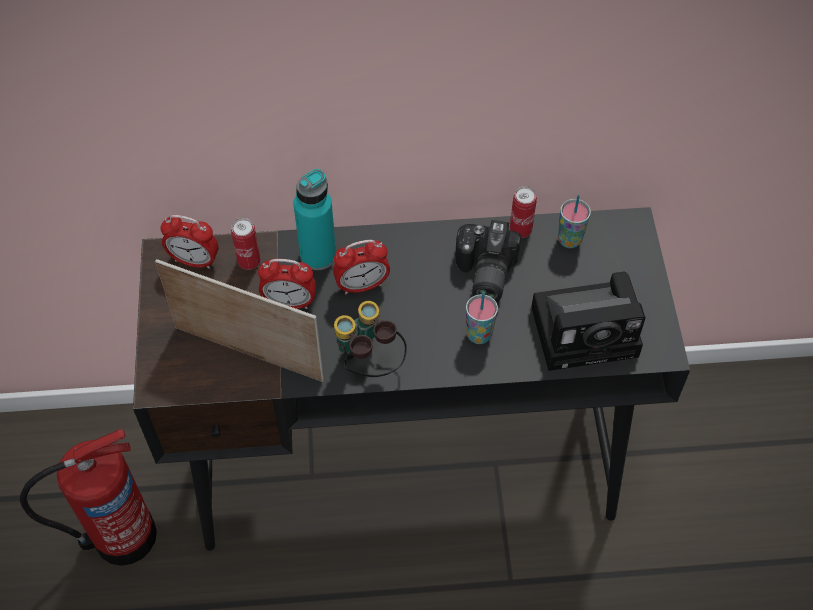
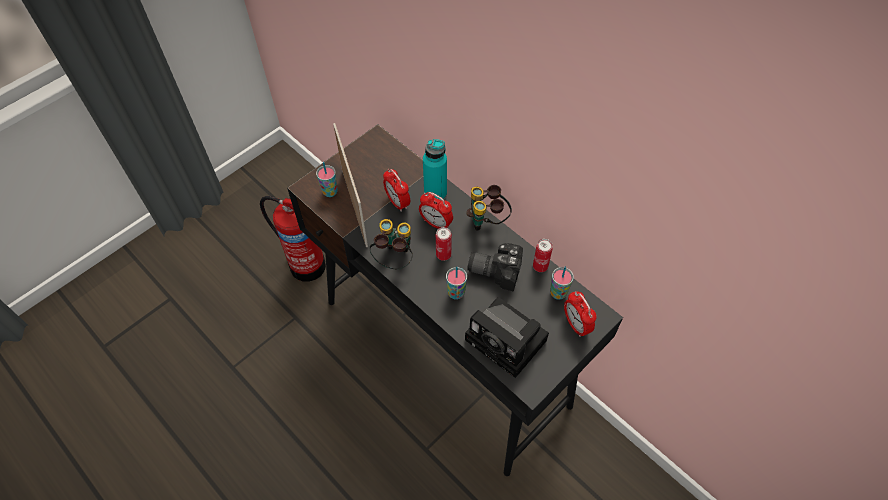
camera: 50 degrees right, 0 degrees up
alarm clock [160,215,218,269] -> alarm clock moved to [564,291,597,337]
can [231,218,261,270] -> can moved to [436,227,452,261]
camera [455,220,521,303] -> camera turned 45 degrees clockwise [467,243,523,292]
none -> cup [316,162,338,197]
none -> binoculars [466,185,512,231]

